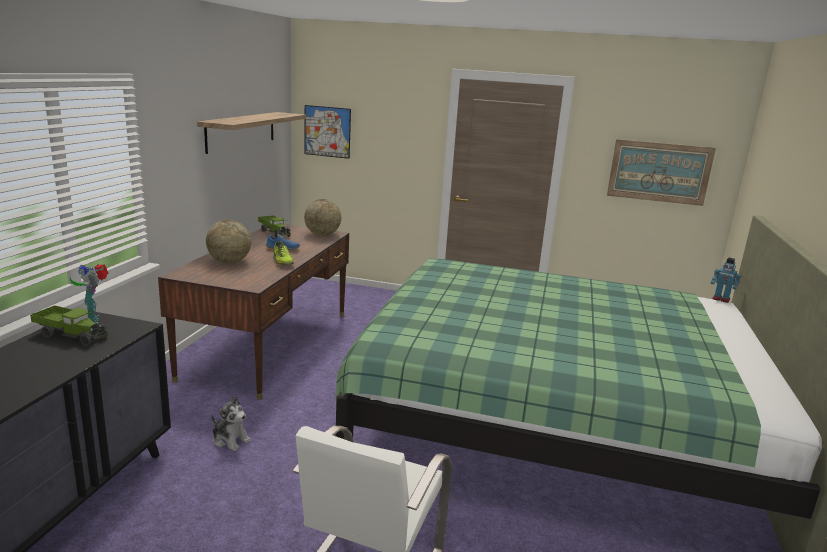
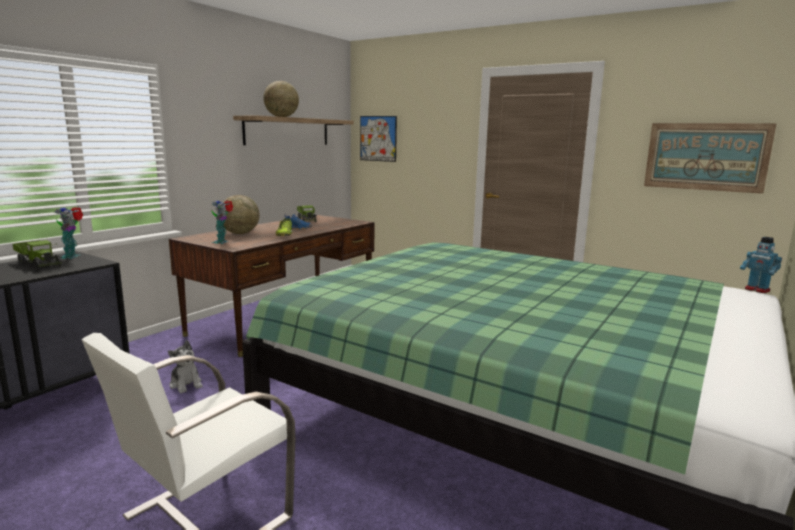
camera: 20 degrees right, 5 degrees down
globe [304,199,341,236] -> globe moved to [263,81,299,117]
none -> toy robot [211,200,233,244]

